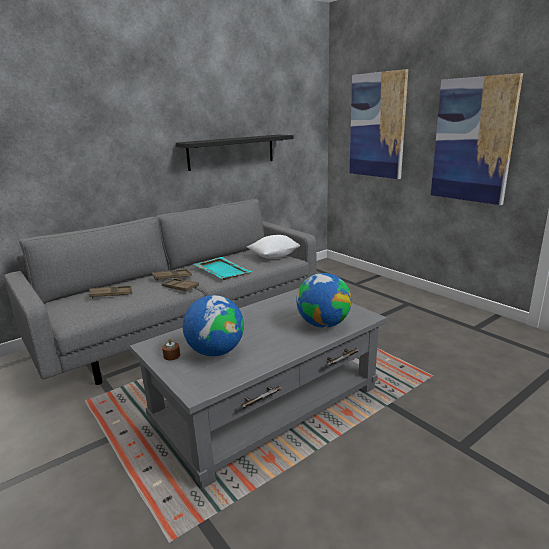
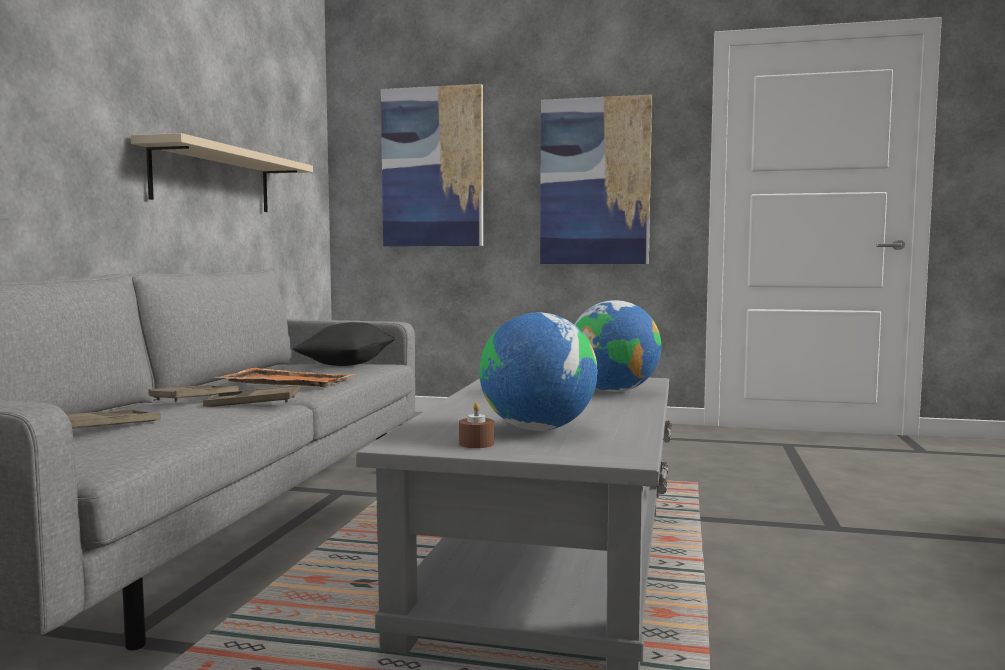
camera: 40 degrees left, 15 degrees down
black shelf [176,135,293,171] -> beige shelf [131,133,313,212]
turquoise tray [194,257,252,280] -> orange tray [214,368,356,387]
white pillow [247,235,301,259] -> black pillow [292,322,395,366]

